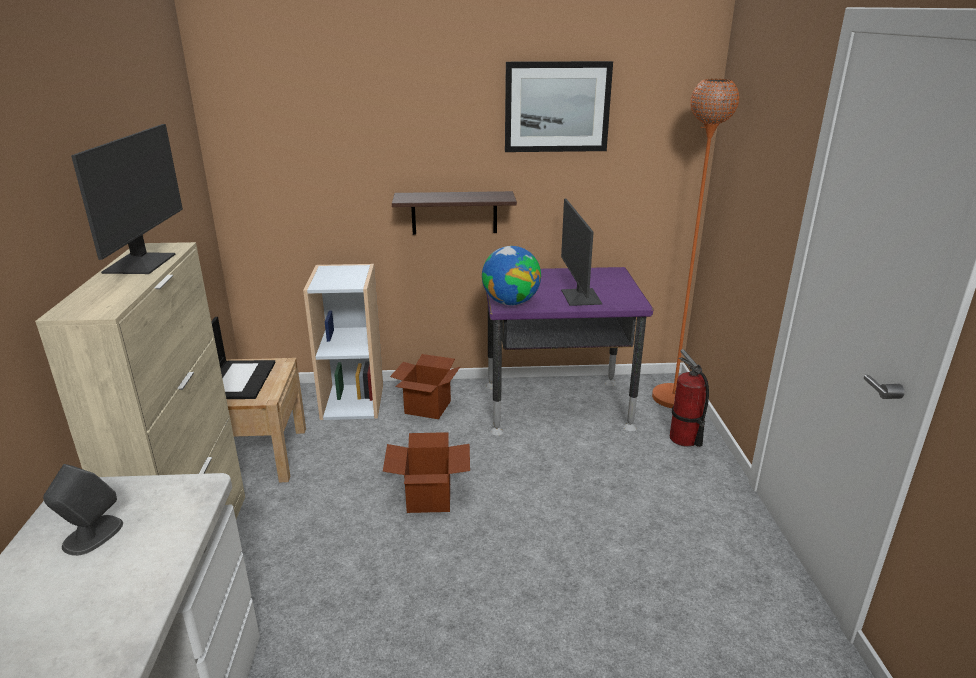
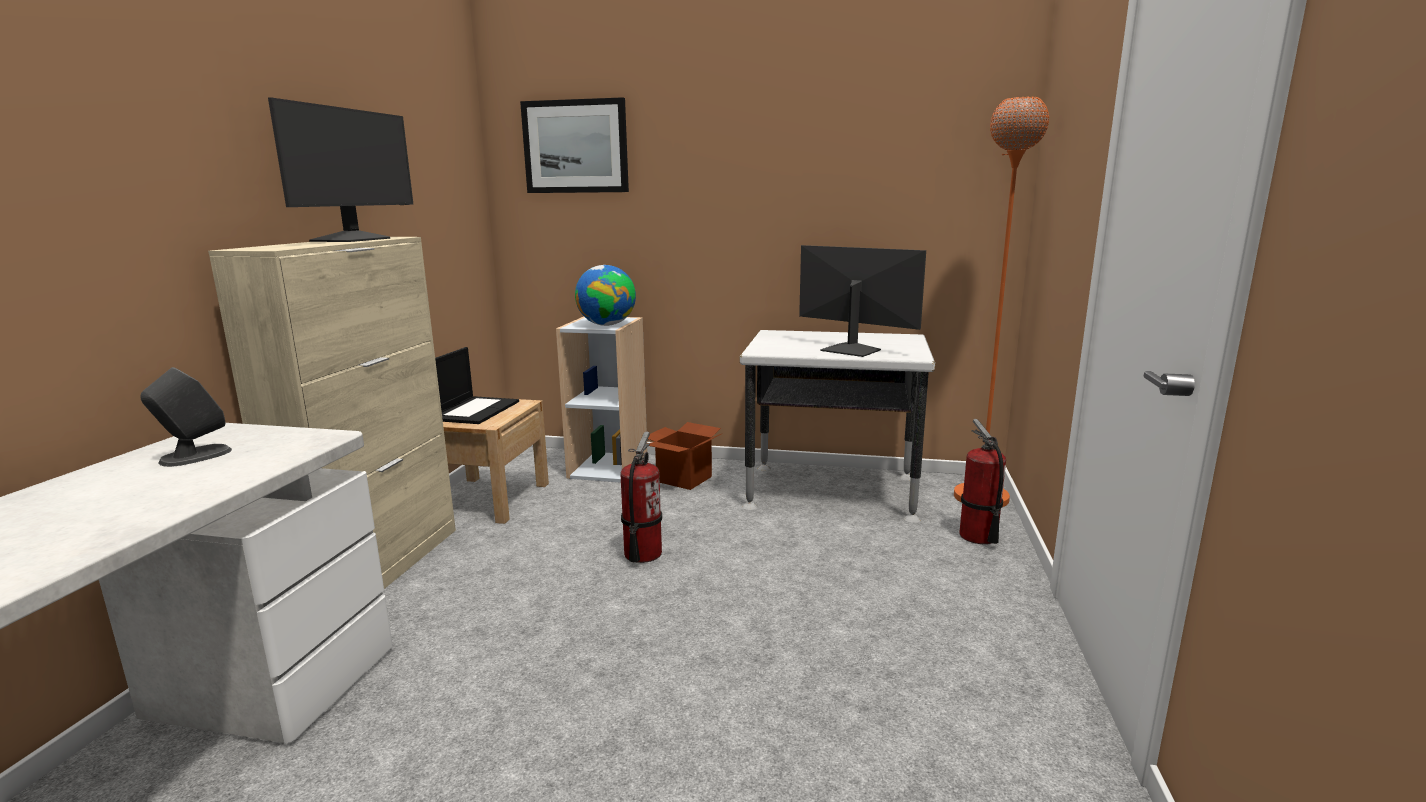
camera: 15 degrees right, 10 degrees down
cardboard box [383,432,470,513] -> fire extinguisher [620,431,662,563]
shelf [392,191,517,235] -> none
globe [482,246,541,305] -> globe moved to [575,265,636,326]
purple desk [486,267,653,435] -> white desk [740,330,935,523]
picture [505,61,613,152] -> picture moved to [520,97,629,193]
monitor [561,199,602,306] -> monitor turned 120 degrees clockwise [799,245,926,357]

